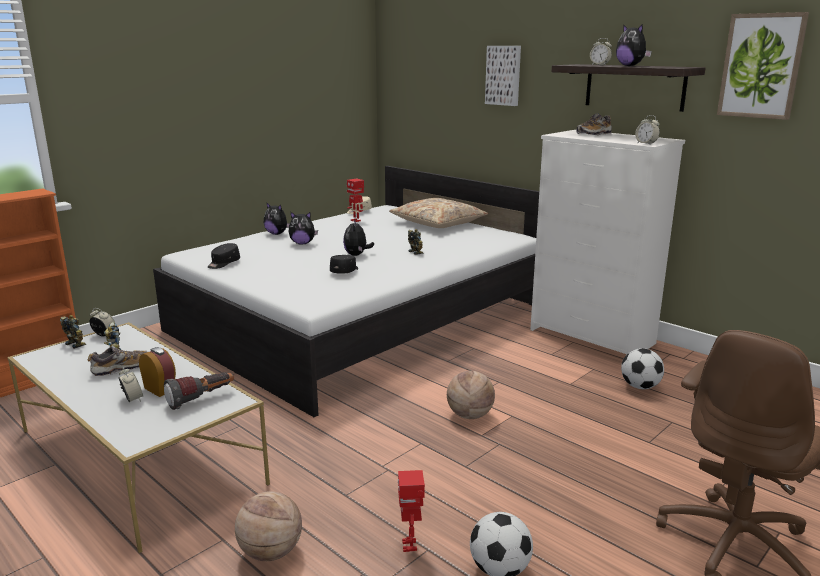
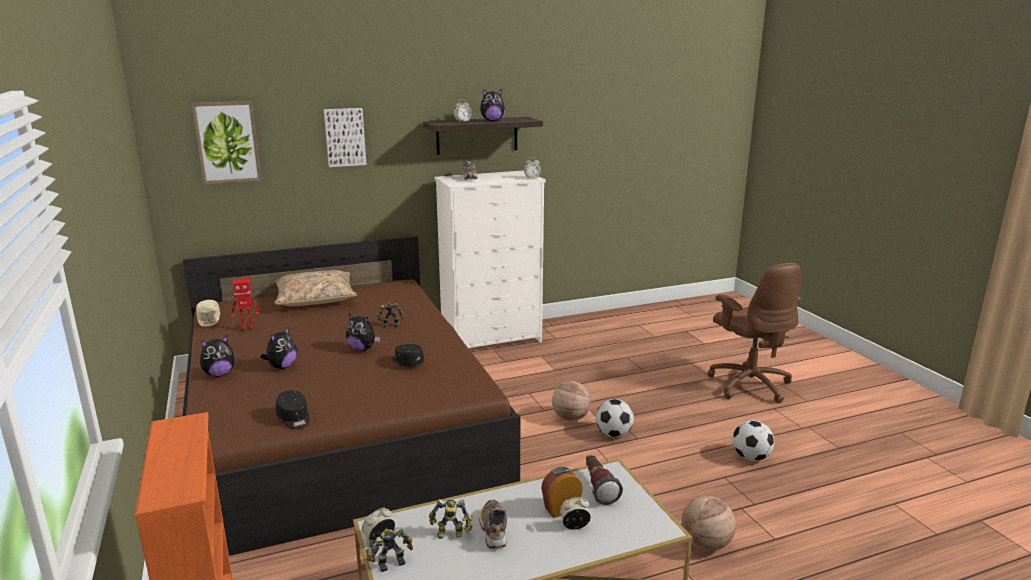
camera: 65 degrees left, 0 degrees up
white bed [153,166,539,417] -> brown bed [182,236,520,556]
toy robot [398,470,425,552] -> none
football [621,348,664,389] -> football moved to [596,399,634,437]
picture [717,12,809,120] -> picture moved to [192,101,261,184]

